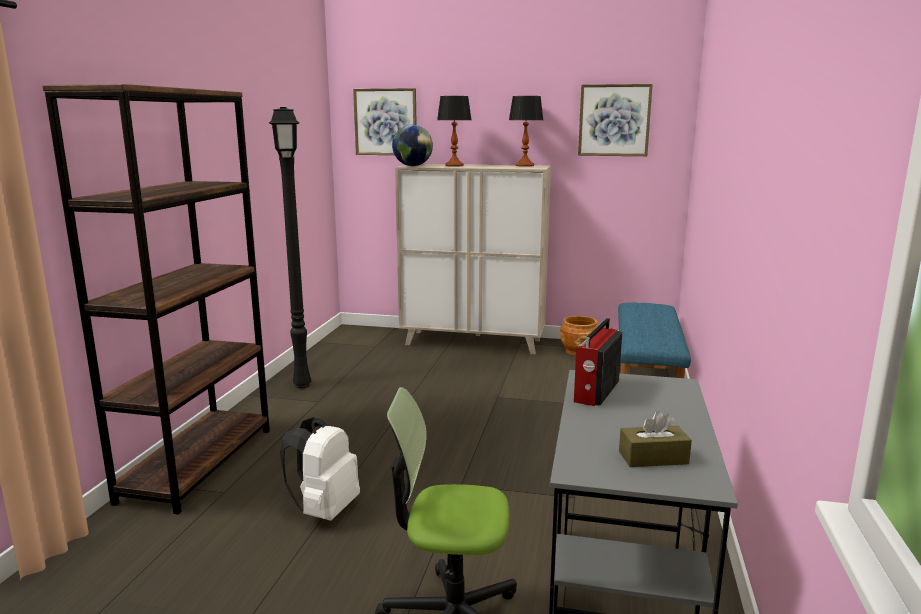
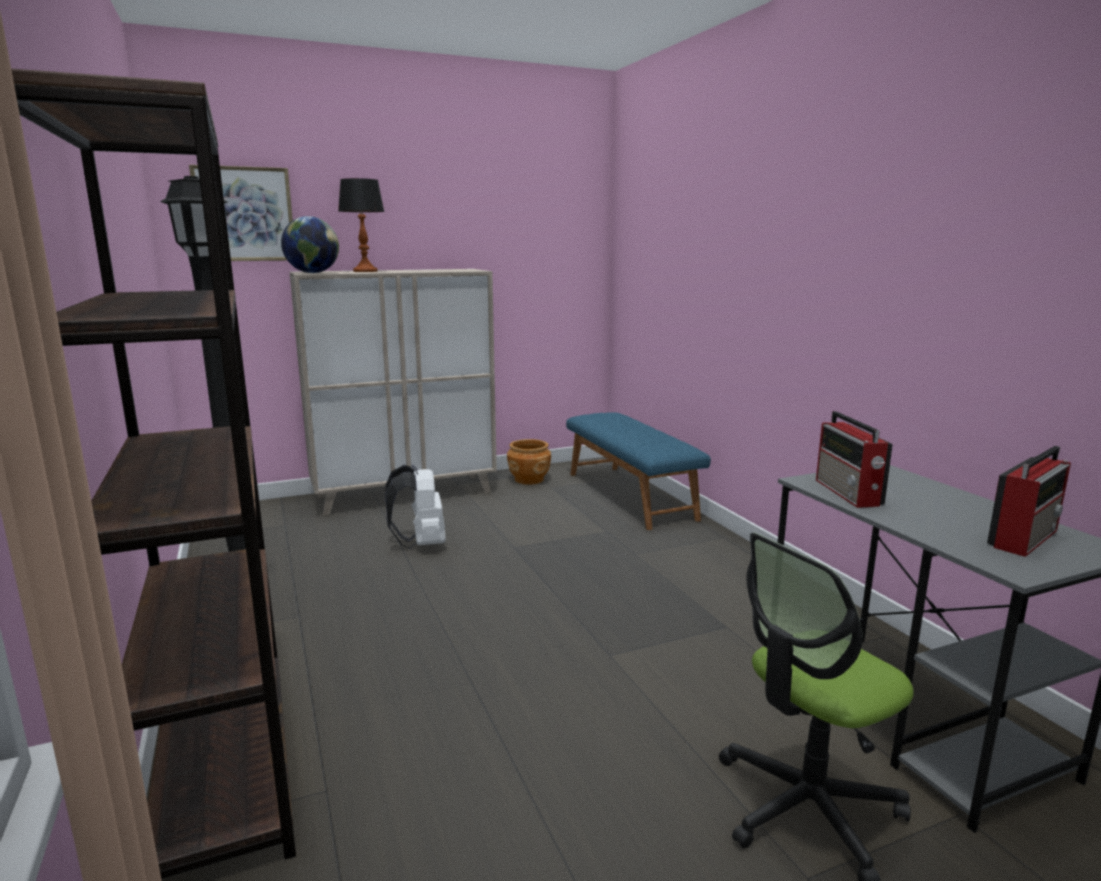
camera: 35 degrees left, 0 degrees up
white backpack [280,417,360,521] -> white backpack moved to [385,464,446,549]
table lamp [509,96,543,167] -> none
picture [578,84,653,156] -> none
brown tissue box [619,411,692,467] -> radio [987,446,1071,557]

